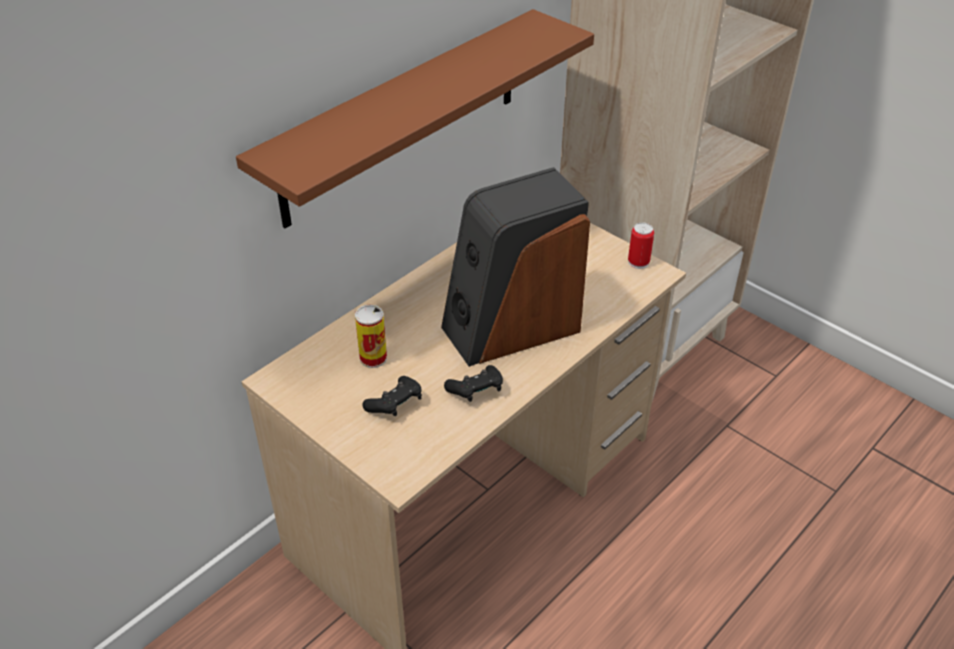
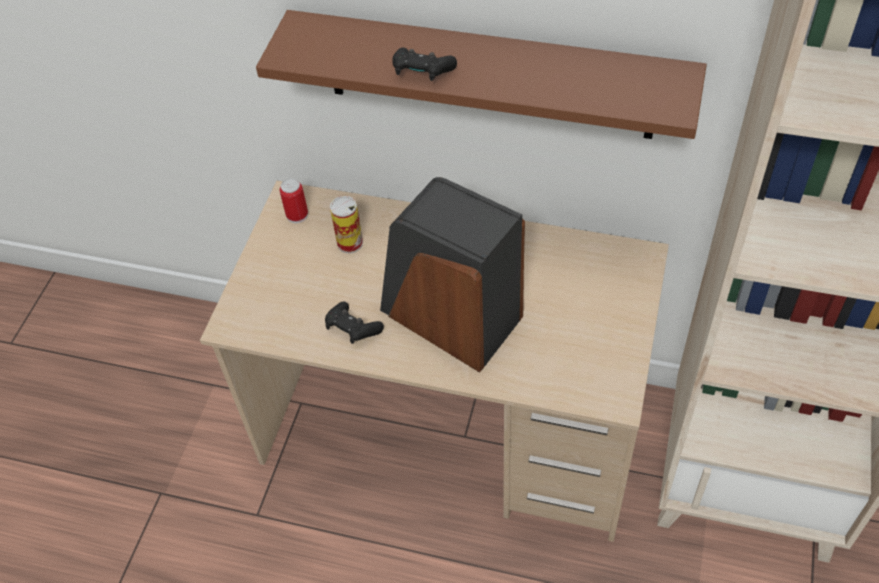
camera: 65 degrees right, 10 degrees up
black game controller [362,376,422,416] -> black game controller moved to [392,48,457,81]
can [628,223,654,269] -> can moved to [280,178,308,223]

